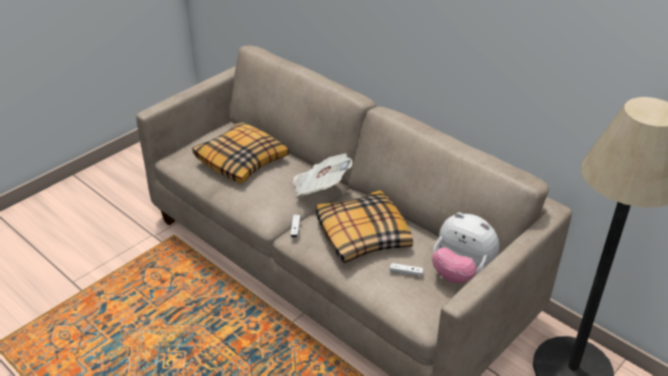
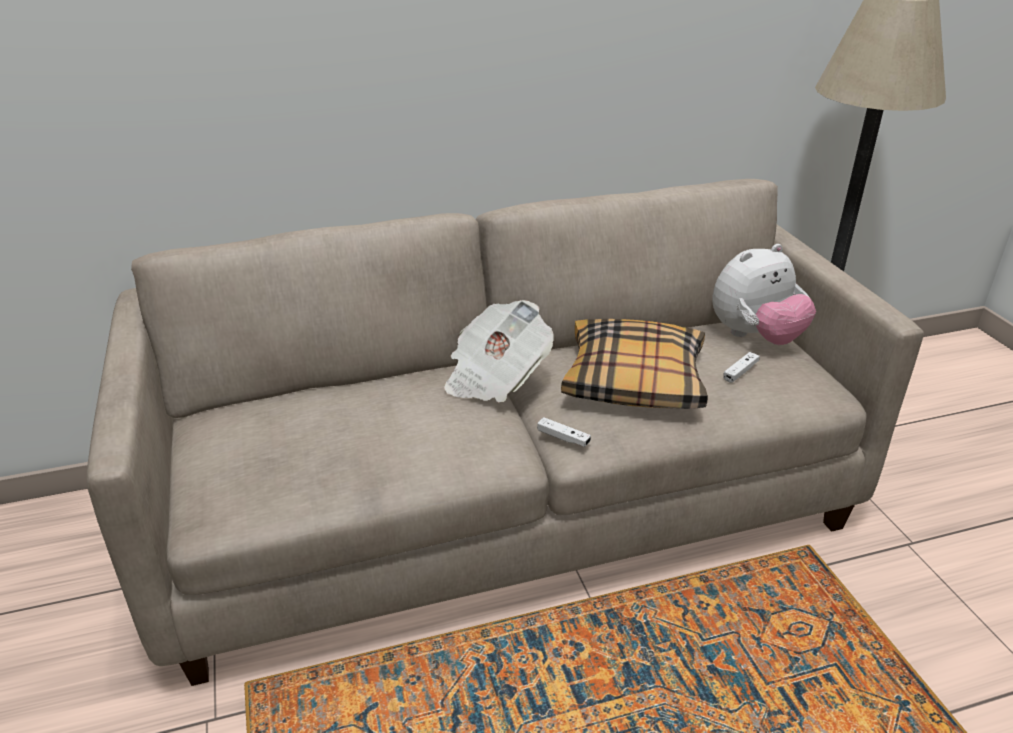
camera: 60 degrees left, 5 degrees down
pillow [193,122,289,183] -> none

